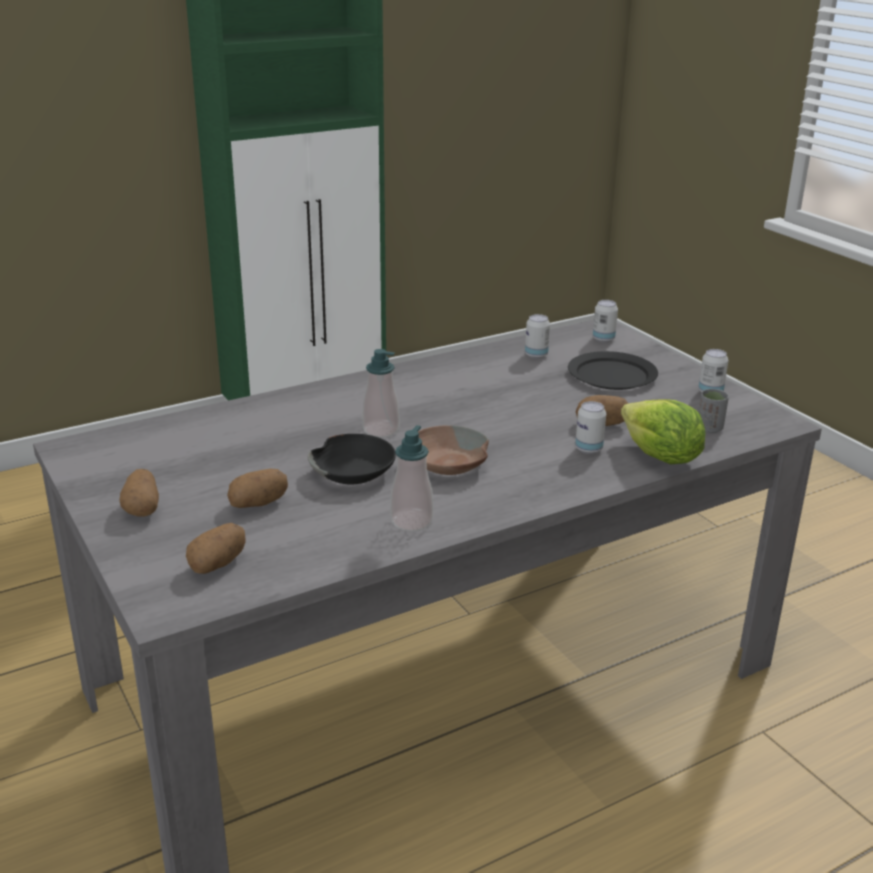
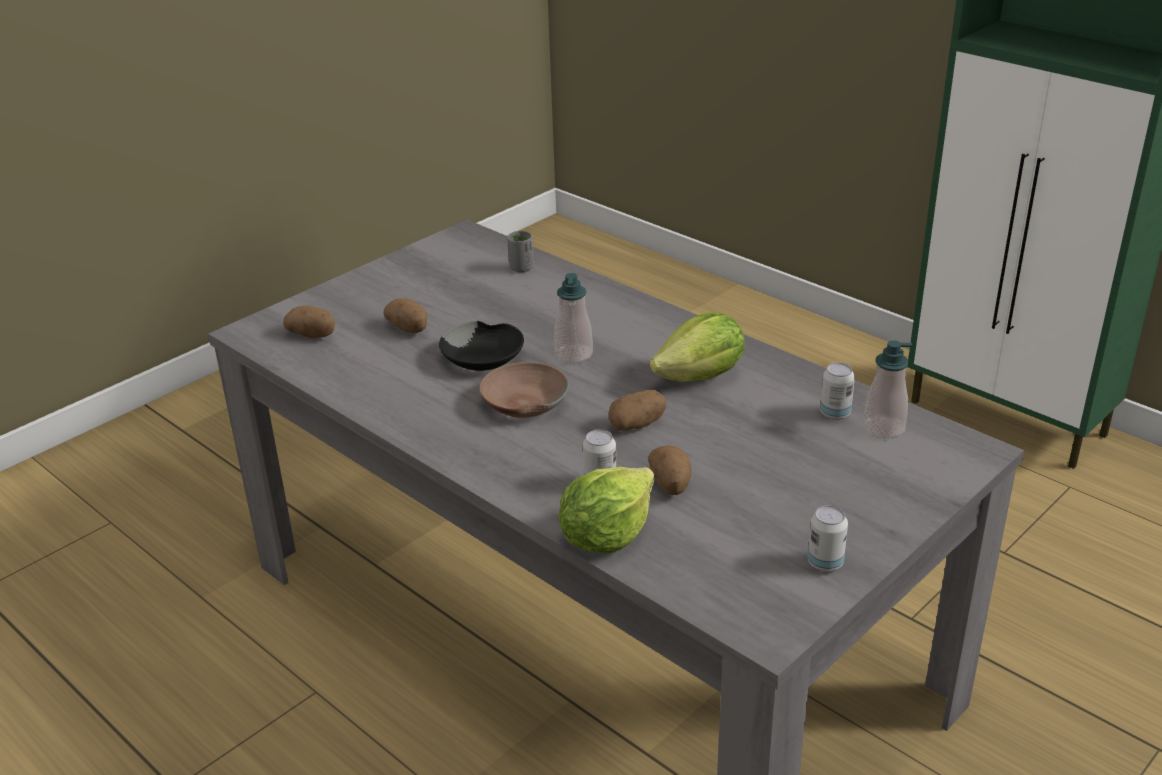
camera: 75 degrees right, 5 degrees up
potato [119,469,159,517] -> potato moved to [609,390,666,431]
soap dispenser [390,425,433,532] -> soap dispenser moved to [863,340,913,439]
black plate [568,351,658,390] -> none
can [593,300,618,343] -> none
grey cup [698,389,729,433] -> grey cup moved to [507,231,534,272]
none -> lettuce [650,312,745,382]

